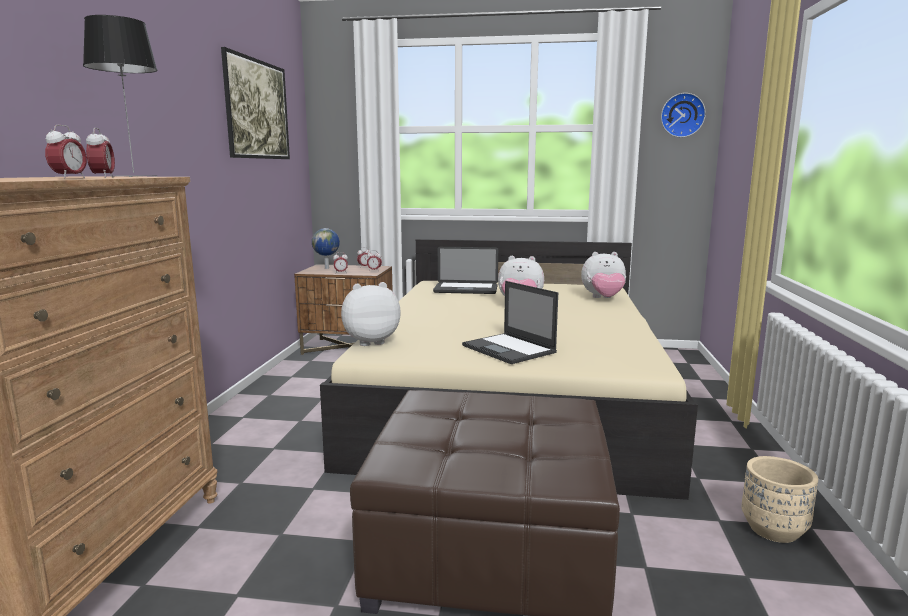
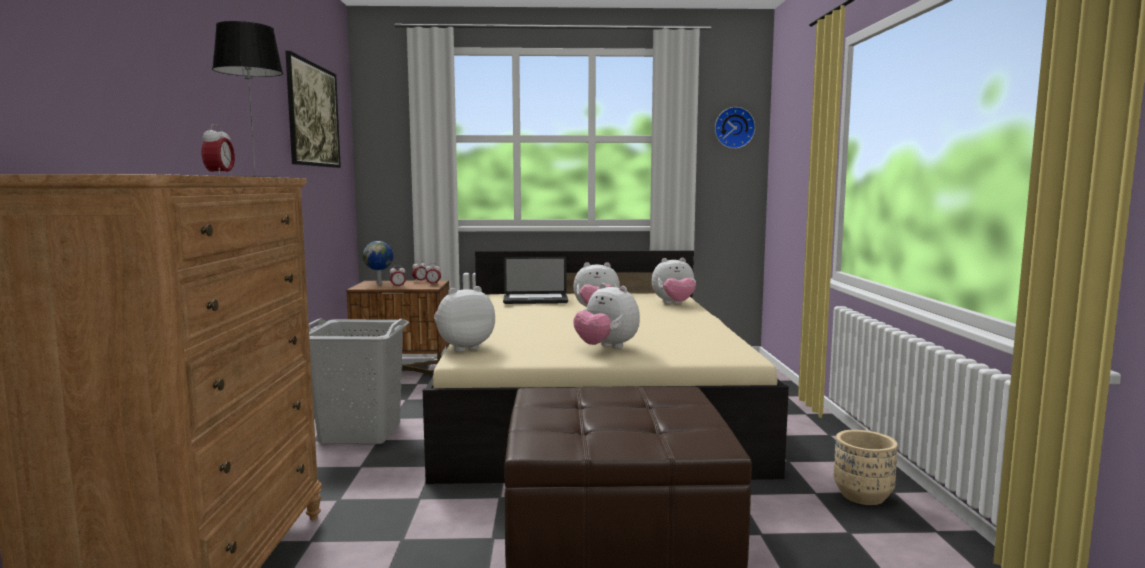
camera: 10 degrees left, 5 degrees down
alarm clock [86,128,115,178] -> none
laptop [462,281,558,364] -> plush toy [573,283,640,349]
none -> grey laundry basket [309,318,409,444]

